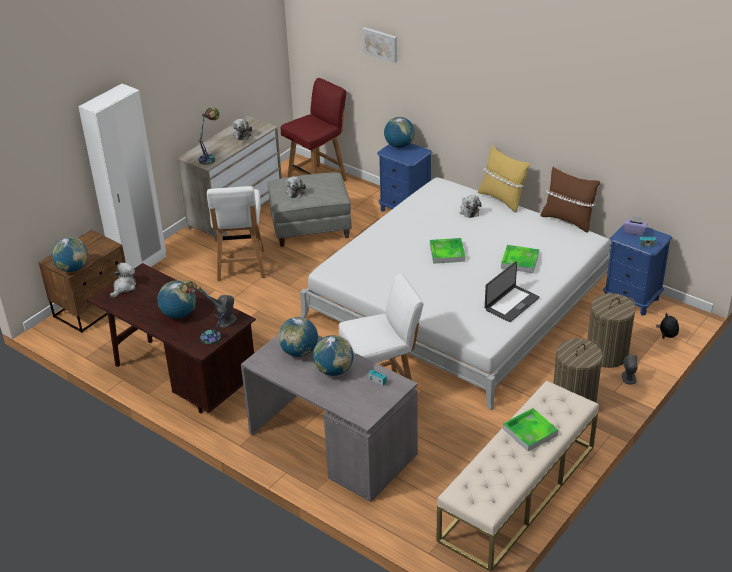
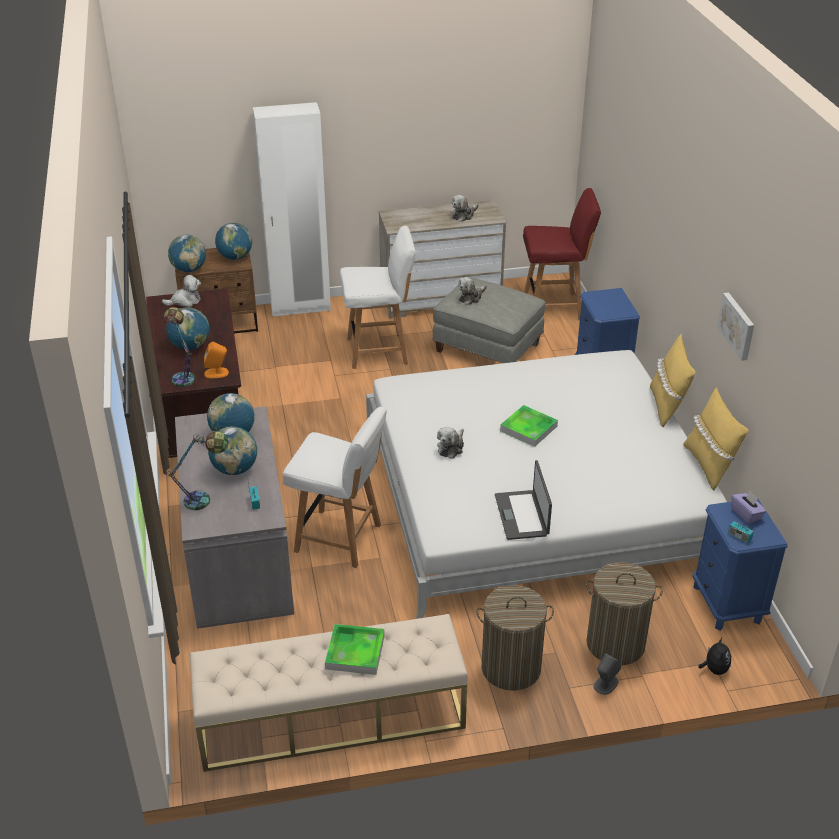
camera: 40 degrees right, 0 degrees up
table lamp [199,107,219,165] -> table lamp moved to [166,431,228,510]
white chair [207,186,265,281] -> white chair turned 135 degrees counterclockwise [340,226,416,369]
grey speaker [215,295,237,328] -> orange speaker [204,342,229,378]
picture [362,27,397,63] -> picture moved to [717,293,754,361]
globe [384,117,415,148] -> globe moved to [215,223,252,260]
plush toy [460,195,482,218] -> plush toy moved to [437,427,464,459]
laptop [485,261,540,322] -> laptop turned 90 degrees clockwise [495,460,552,540]
tray [501,245,539,273] -> none
brown pillow [540,166,600,233] -> yellow pillow [683,388,749,490]

